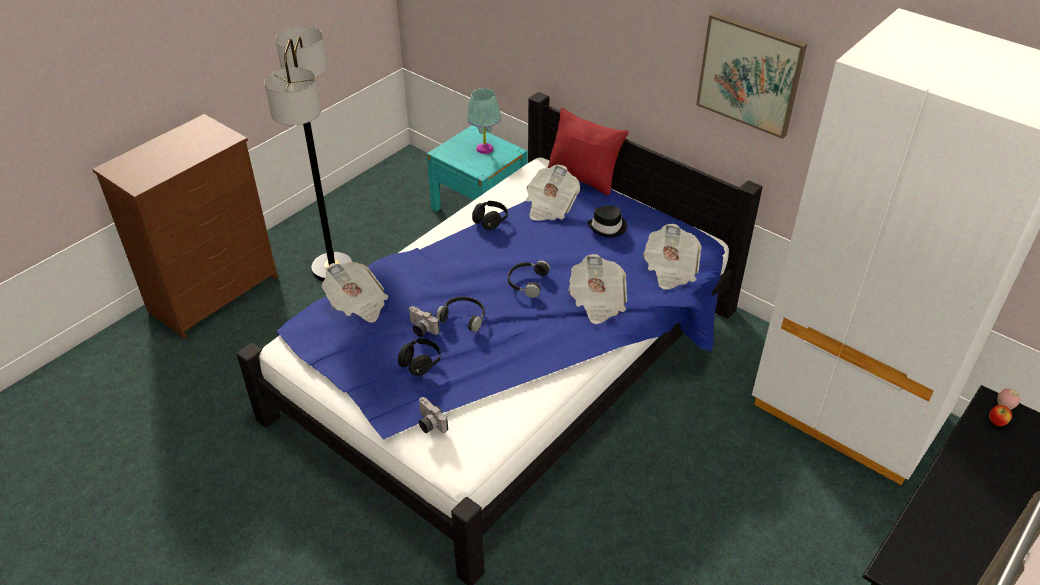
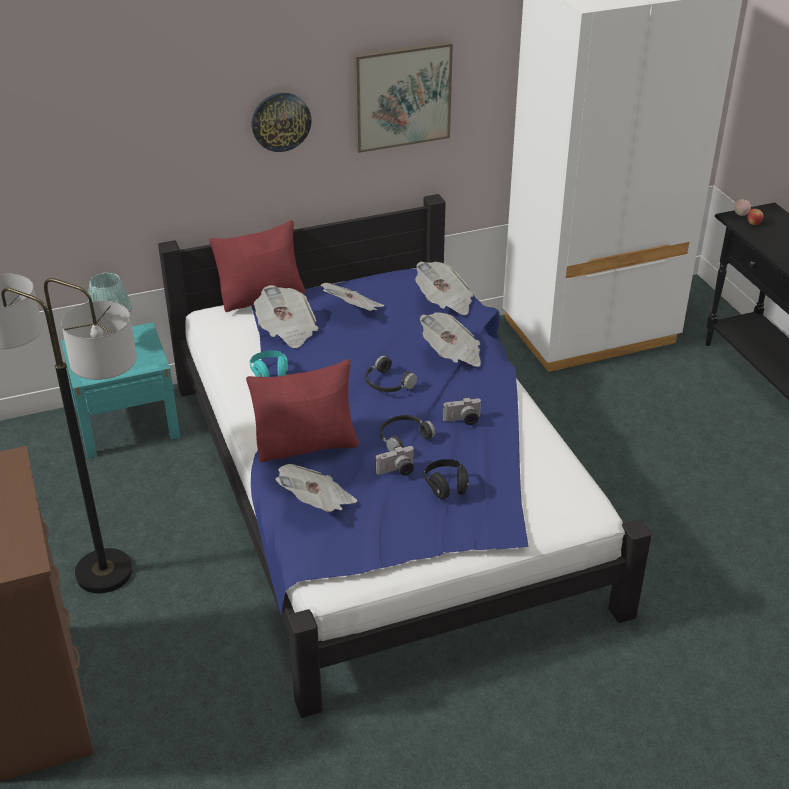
camera: 60 degrees left, 5 degrees down
camera [419,397,448,433] -> camera moved to [443,397,481,425]
black headphones [472,201,508,230] -> turquoise headphones [250,350,288,377]
black hat [587,206,627,237] -> newspaper [321,283,384,311]
none -> red pillow [246,359,359,463]
none -> wall clock [252,93,312,152]

